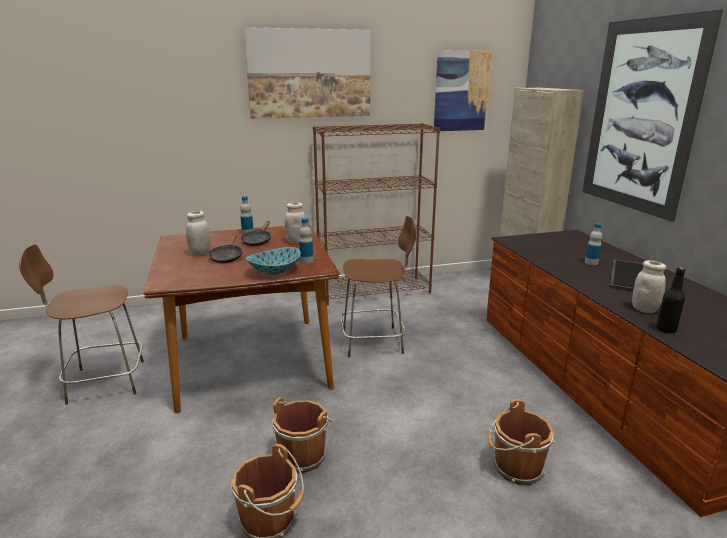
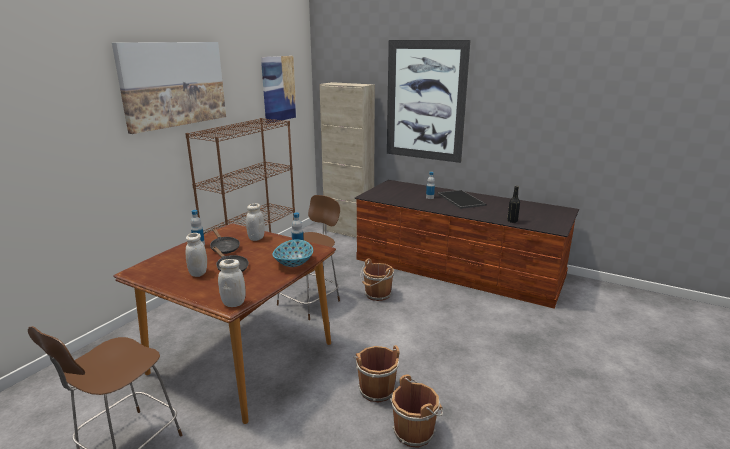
camera: 45 degrees left, 0 degrees up
brown bucket [488,399,555,485] -> brown bucket moved to [360,258,394,301]
white jar [632,260,666,313] -> white jar moved to [218,259,246,307]

